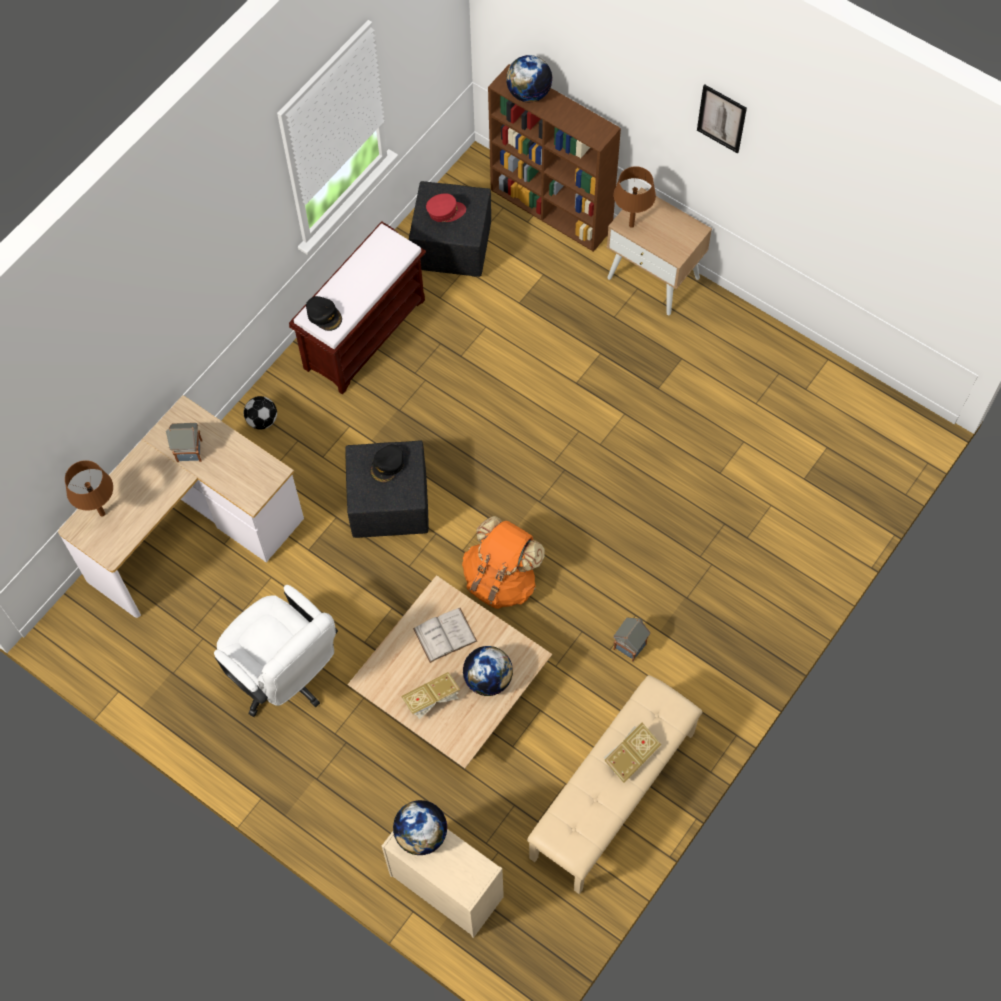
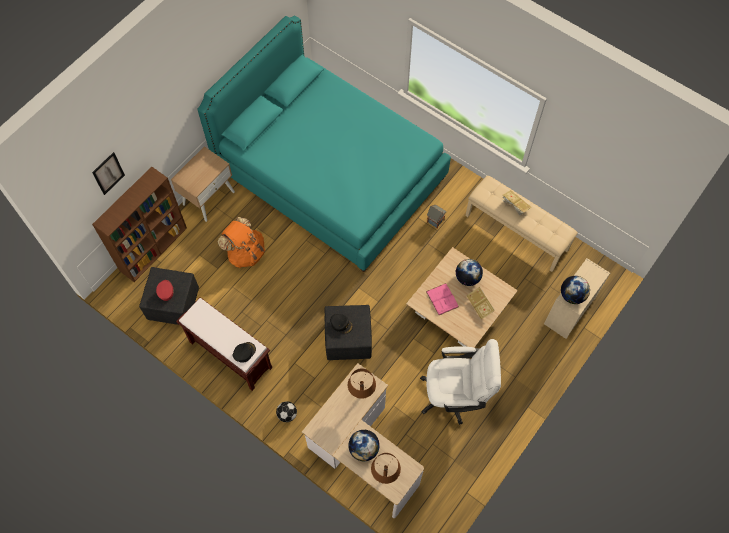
camera: 90 degrees left, 0 degrees up
toy house [166,423,202,462] -> none
white office chair [214,585,338,717] -> white office chair turned 45 degrees clockwise [420,339,501,425]
white book [413,608,477,663] -> pink book [426,283,459,315]
orange backpack [462,516,545,609] -> orange backpack moved to [218,217,265,268]
globe [506,55,552,102] -> globe moved to [348,430,380,461]
brown table lamp [613,166,656,228] -> brown table lamp moved to [348,368,376,399]
picture [697,84,747,154] -> picture moved to [92,152,125,195]
none -> turquoise bed [197,16,451,272]

